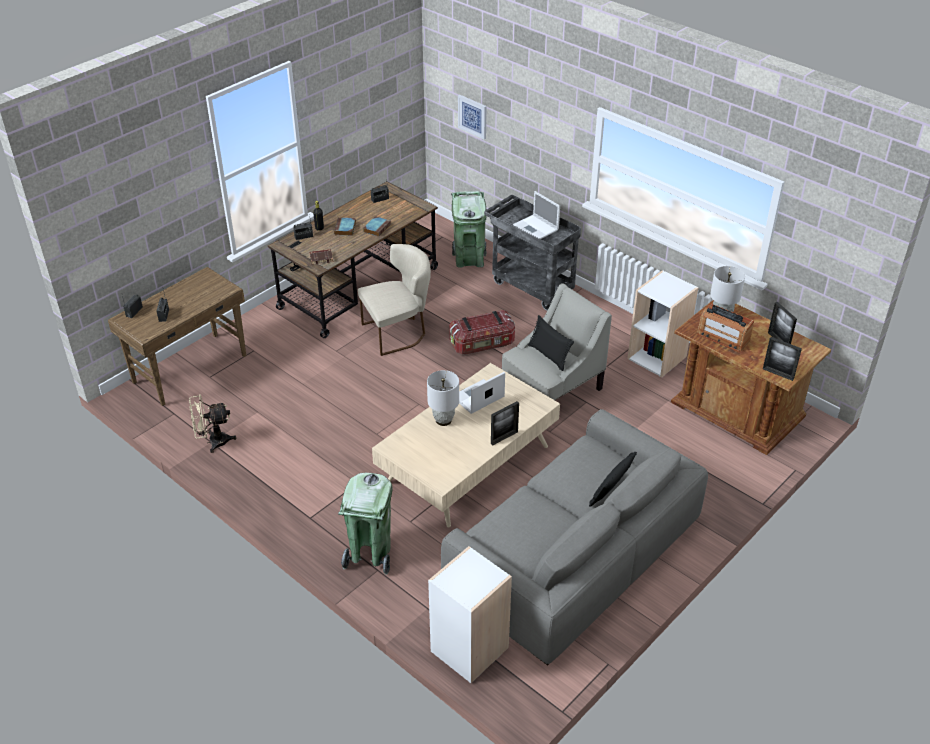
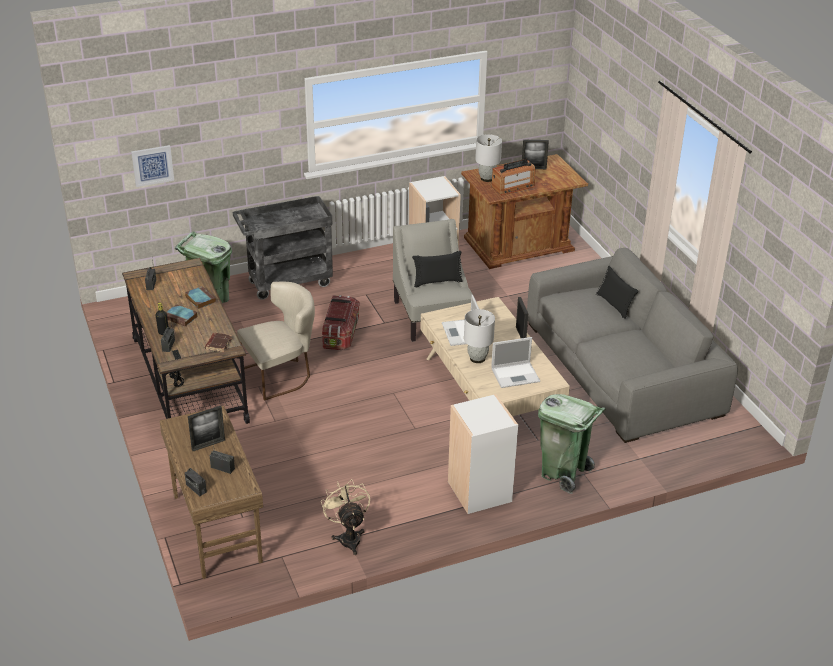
camera: 65 degrees left, 5 degrees down
beige fan [189,394,237,453] -> beige fan turned 150 degrees clockwise [321,479,370,555]
beige chair [358,244,431,356] -> beige chair turned 60 degrees clockwise [237,282,315,400]
bookcase [428,546,512,683] -> bookcase moved to [448,394,518,514]
laptop [513,191,560,239] -> laptop moved to [491,337,540,388]
picture frame [763,337,802,381] -> picture frame moved to [188,405,225,451]

